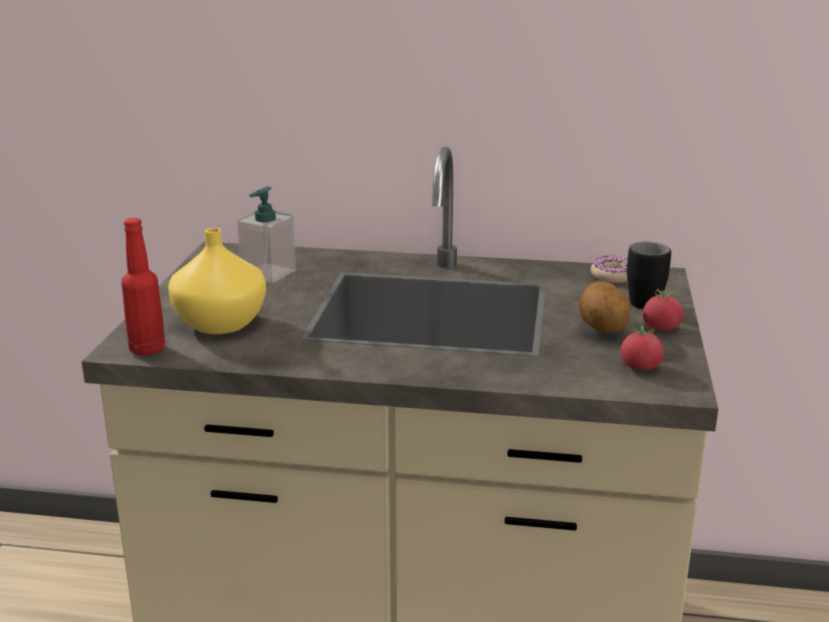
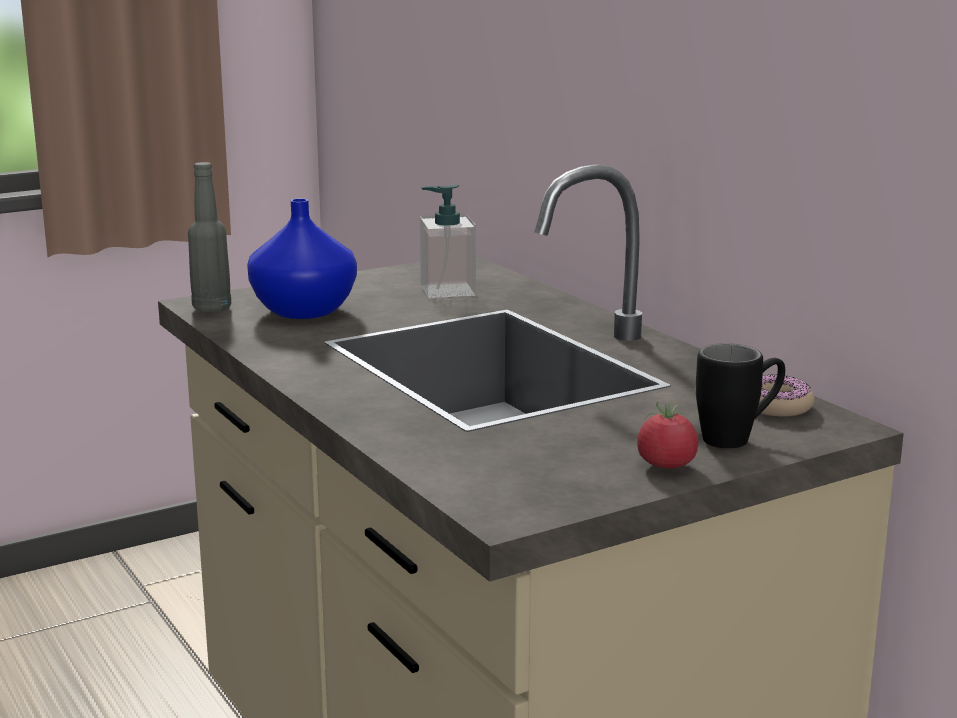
camera: 50 degrees right, 5 degrees down
red bottle [121,218,165,355] -> grey bottle [188,162,231,312]
yellow vase [168,228,266,334] -> blue vase [247,198,357,319]
potato [578,281,630,333] -> none
tomato [620,325,664,371] -> none

